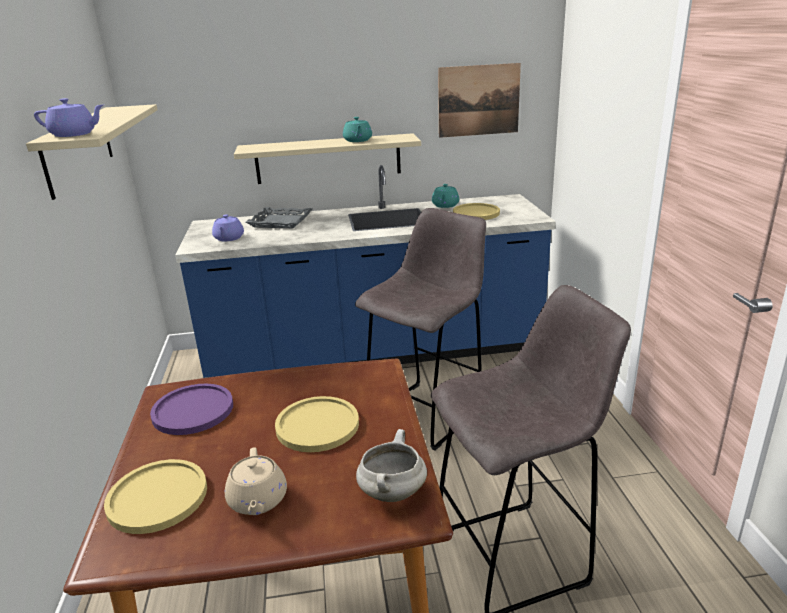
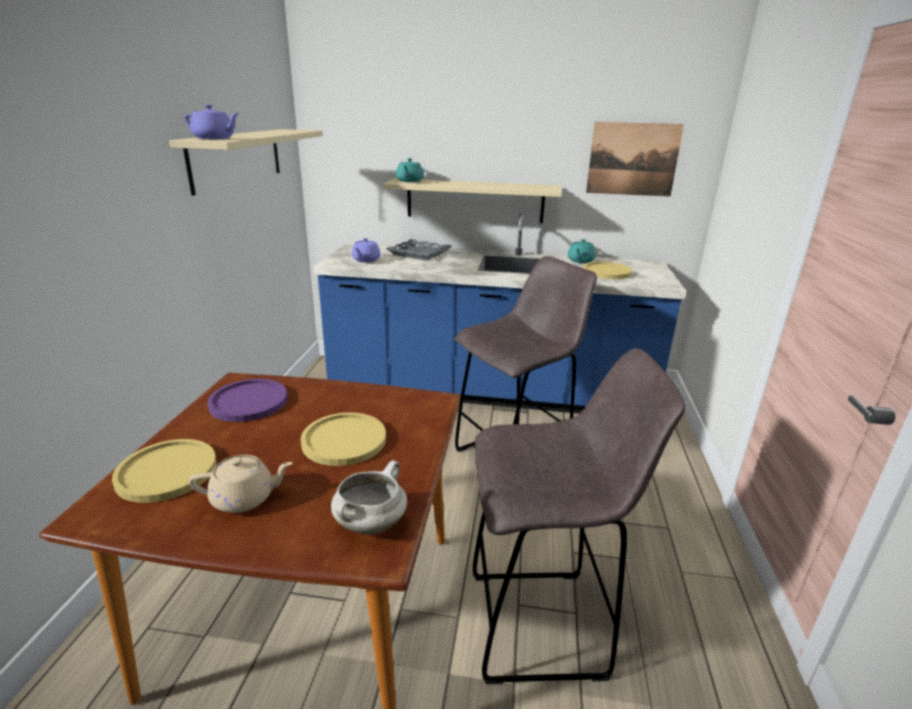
camera: 15 degrees right, 0 degrees up
beige teapot [225,447,287,515] -> beige teapot turned 105 degrees counterclockwise [189,455,293,513]
turquoise teapot [343,117,372,142] -> turquoise teapot moved to [396,158,424,182]

